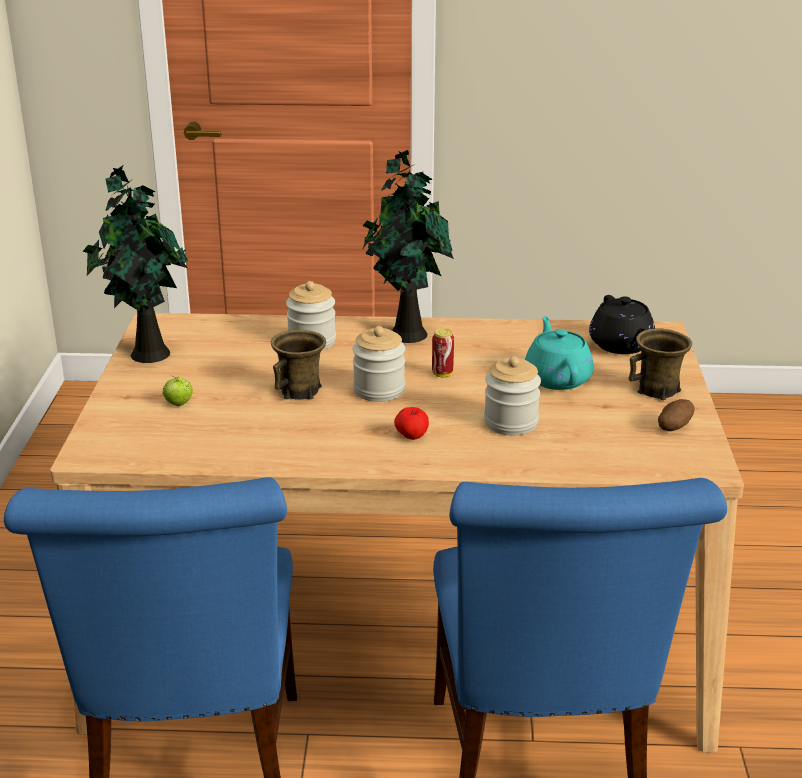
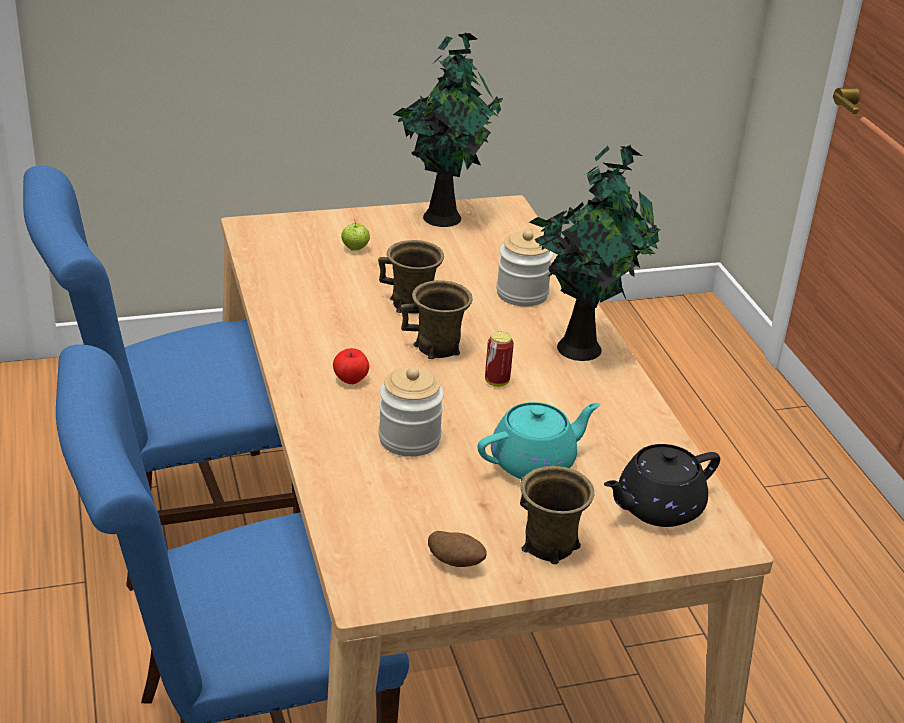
camera: 70 degrees right, 5 degrees up
jar [352,326,405,402] -> brown mug [401,280,473,359]

